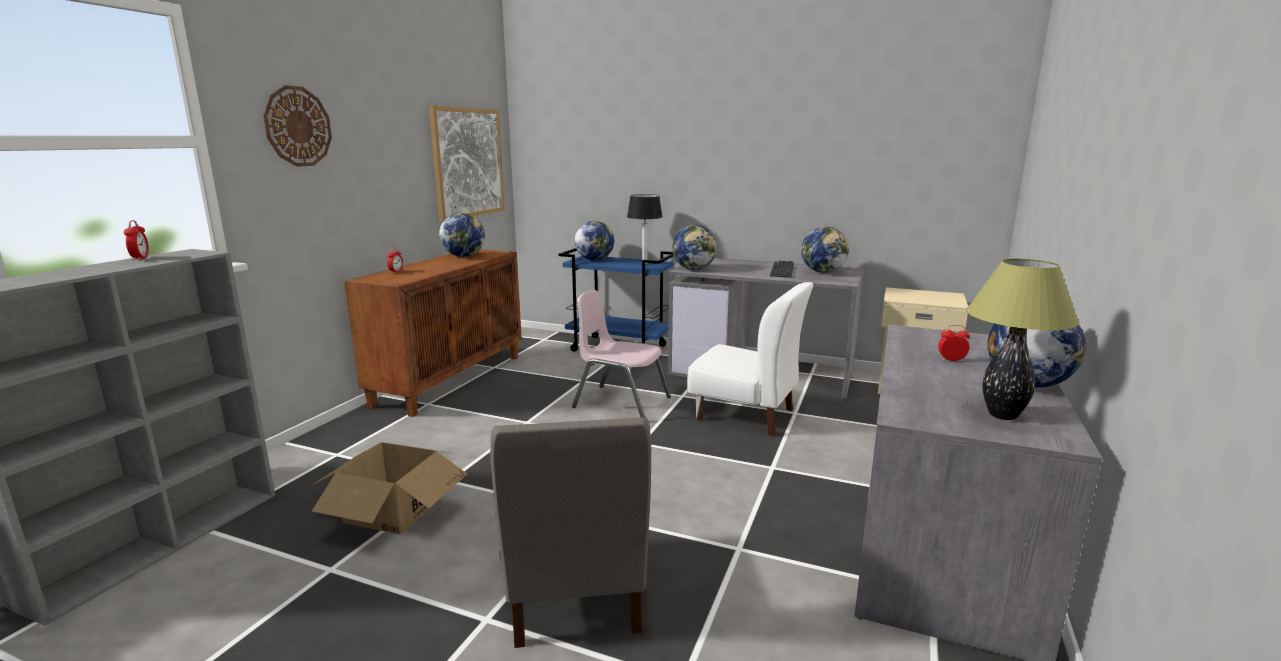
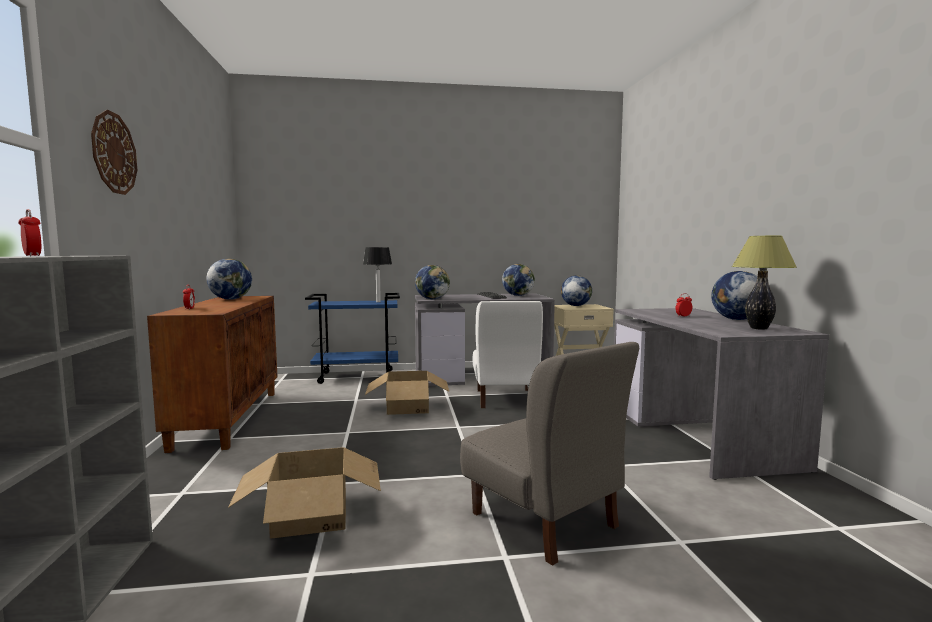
camera: 30 degrees left, 10 degrees down
picture [429,106,505,221] -> none
pink chair [572,290,671,418] -> cardboard box [365,371,449,415]
globe [575,221,614,261] -> globe moved to [561,275,592,306]
white chair [687,282,813,437] -> white chair turned 90 degrees clockwise [472,301,543,408]

